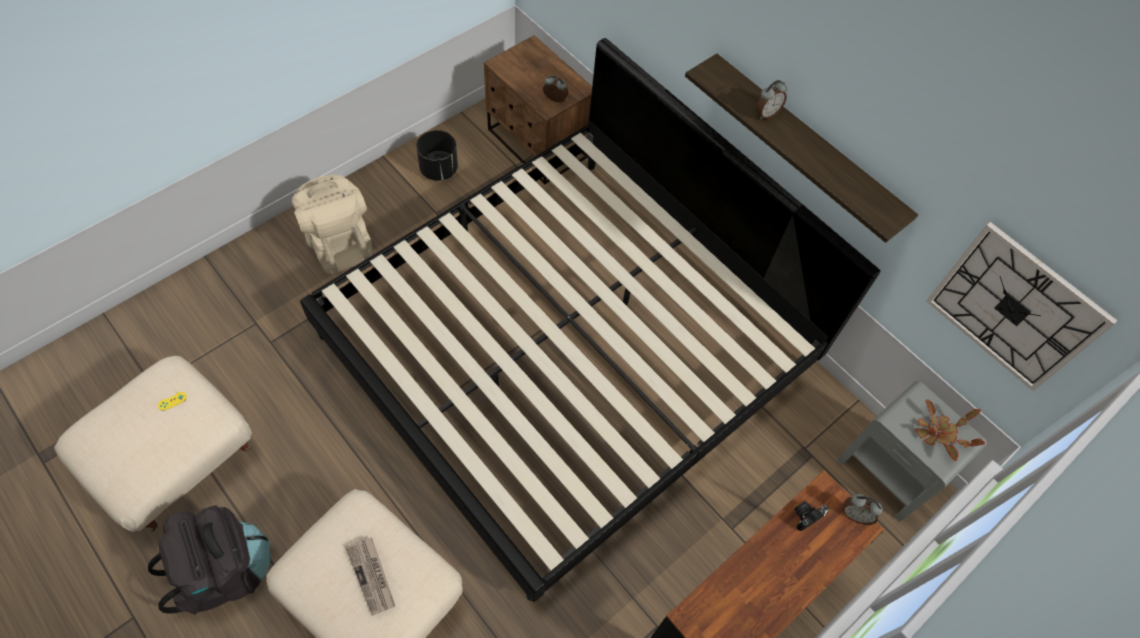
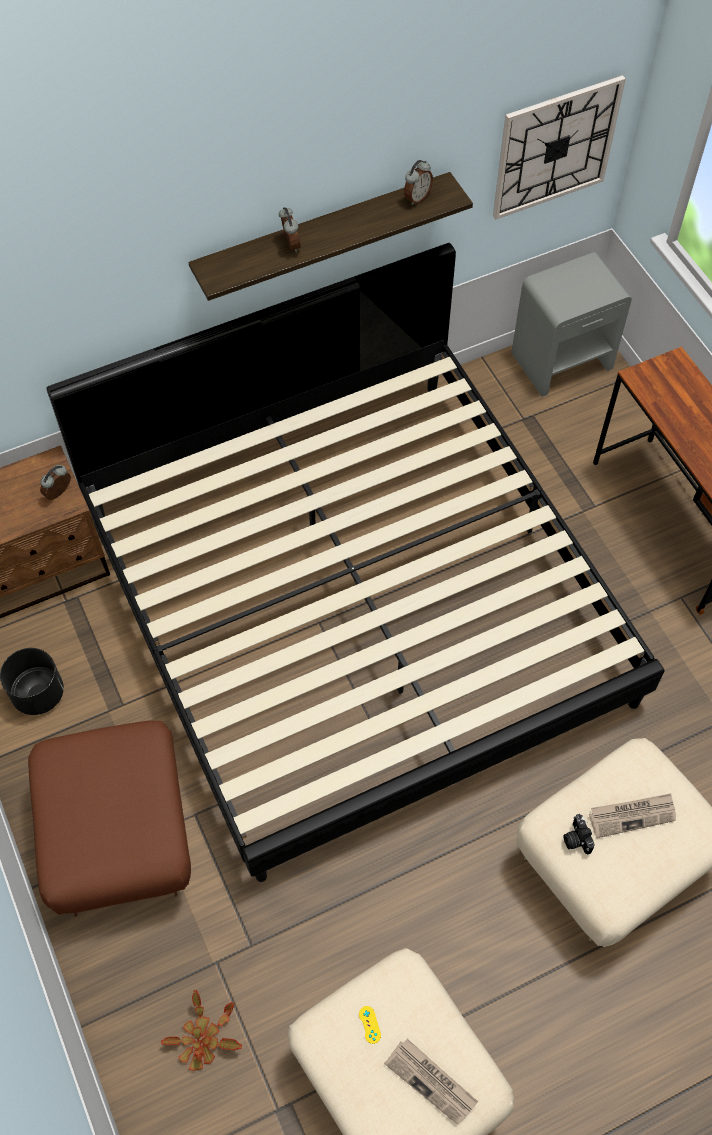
camera: 70 degrees left, 0 degrees up
black backpack [148,506,271,614] -> none
beige backpack [292,175,372,276] -> brown ottoman [28,720,191,917]
camera [795,501,829,531] -> camera moved to [564,814,595,855]
alarm clock [842,494,883,525] -> alarm clock moved to [404,160,433,205]
potted plant [915,399,985,461] -> potted plant moved to [161,990,242,1071]
none -> newspaper [384,1039,478,1125]

